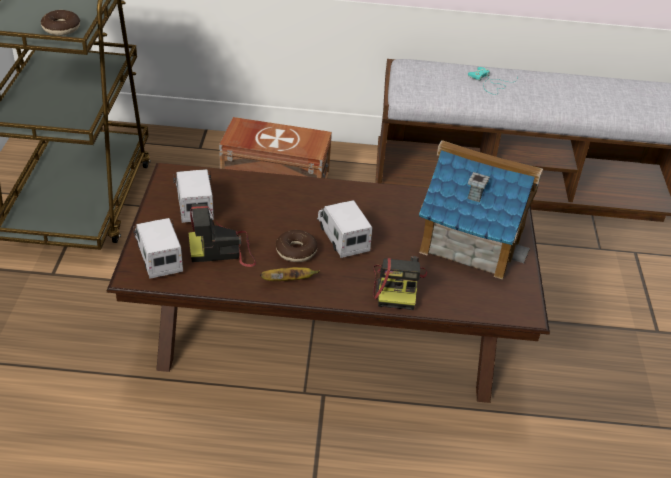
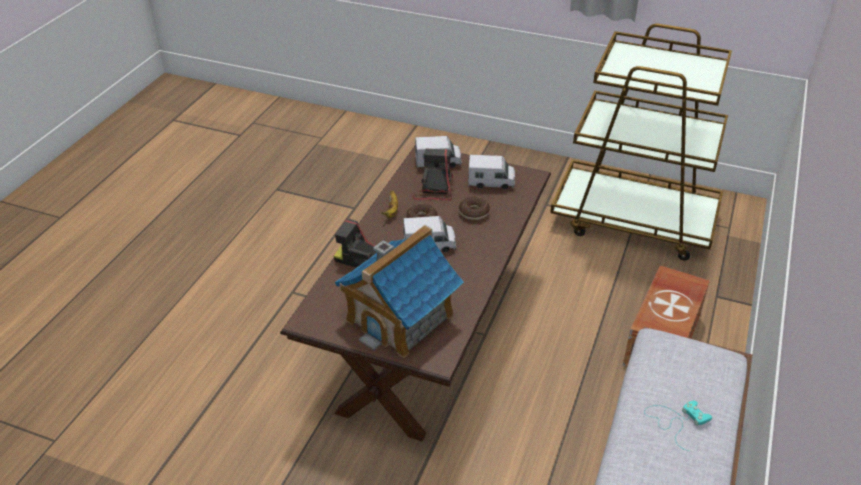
camera: 110 degrees right, 0 degrees up
donut [41,10,80,36] -> donut moved to [459,197,490,220]

